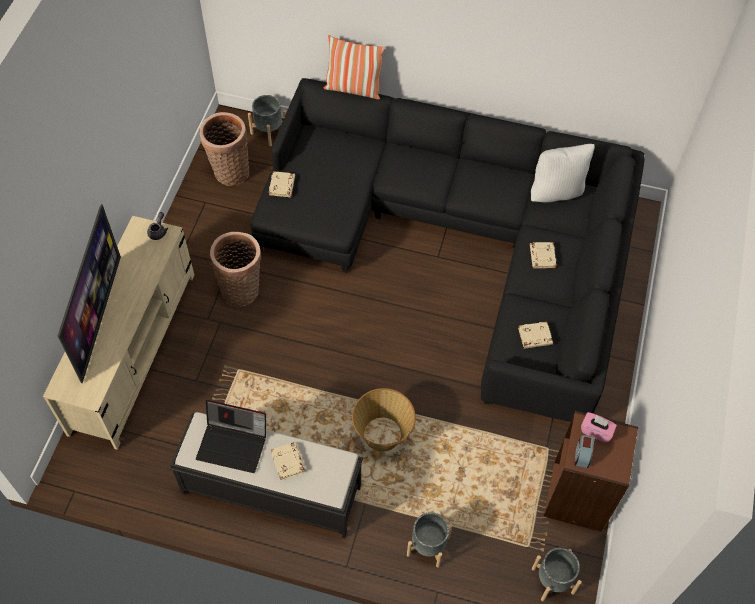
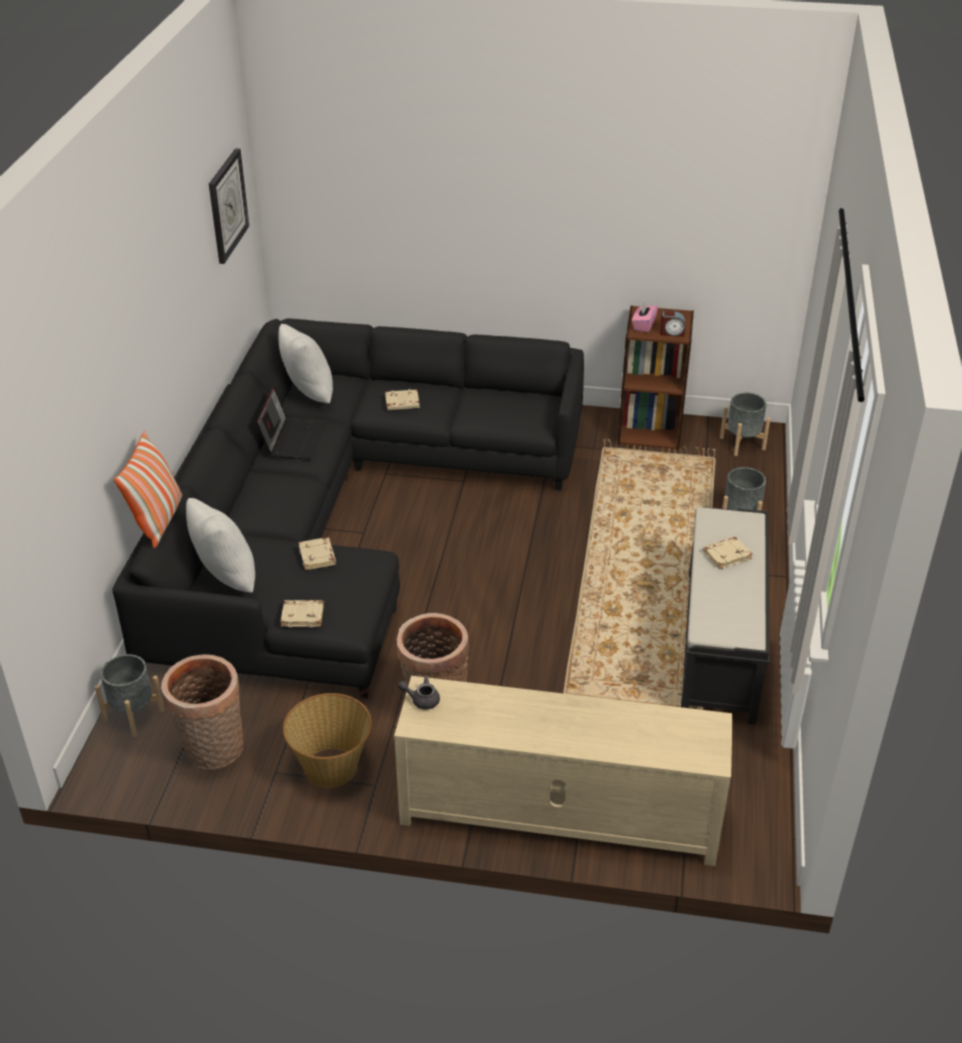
camera: 95 degrees left, 20 degrees down
television [58,204,121,383] -> none
laptop [196,400,266,473] -> laptop moved to [256,386,326,460]
basket [352,388,416,452] -> basket moved to [283,693,372,788]
beige book [518,322,553,349] -> beige book moved to [298,537,336,570]
none -> white pillow [186,498,255,593]
none -> wall clock [209,148,249,264]

